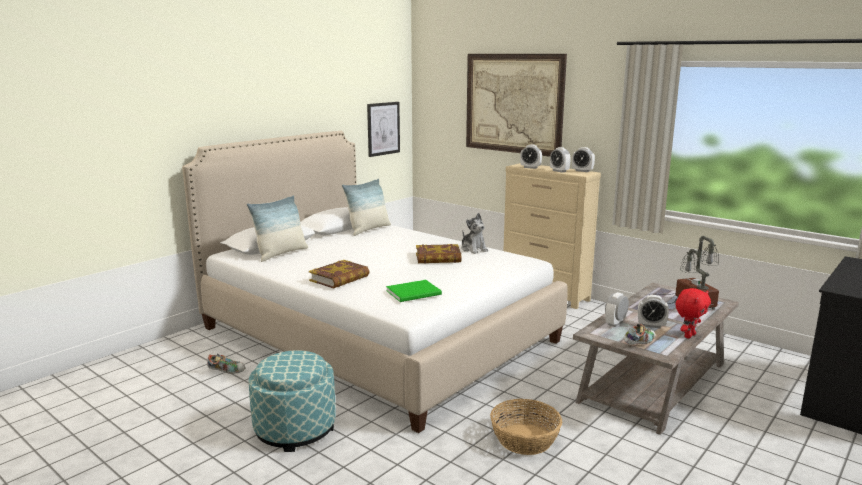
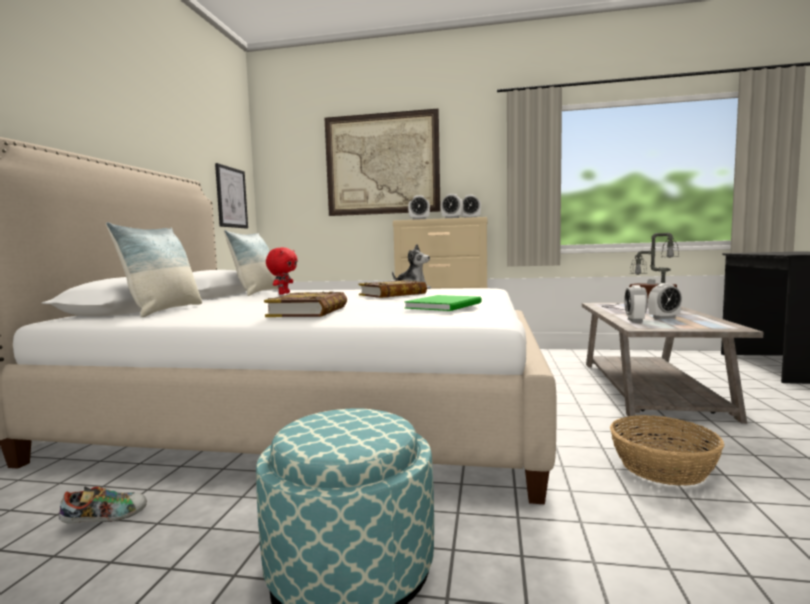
camera: 30 degrees left, 10 degrees down
shoe [623,324,655,345] -> none
red plush toy [676,288,711,339] -> red plush toy moved to [266,247,298,294]

